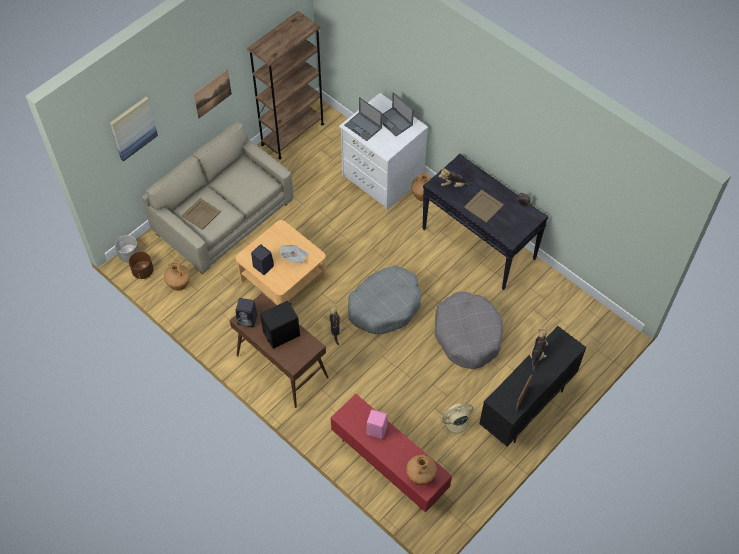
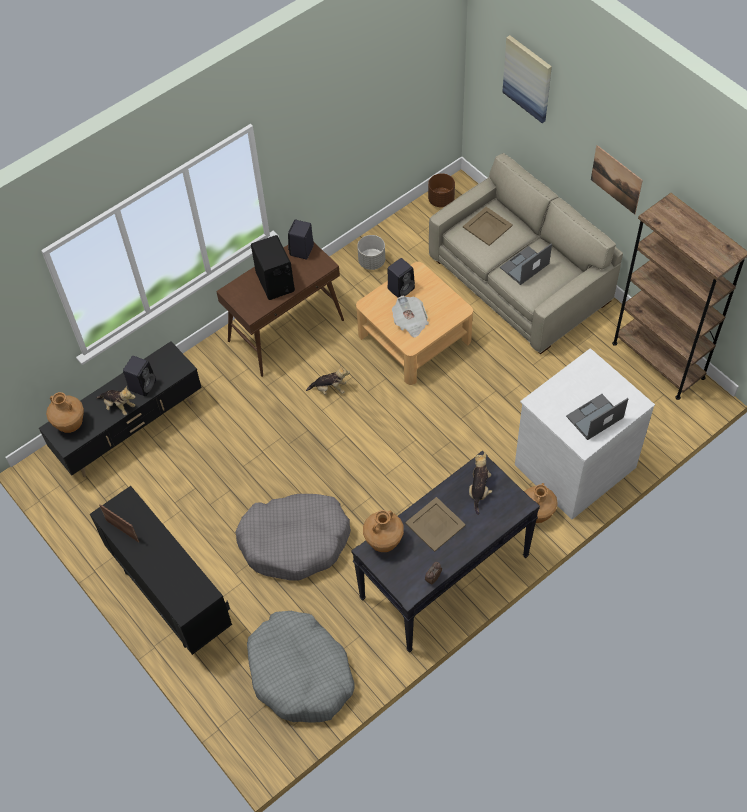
camera: 100 degrees right, 0 degrees up
grey planter [115,235,140,262] -> grey planter moved to [357,235,385,270]
brown vase [164,262,190,291] -> brown vase moved to [363,510,404,552]
red tv stand [331,394,452,512] -> black tv stand [39,341,202,477]
laptop [344,97,382,141] -> laptop moved to [500,243,552,285]
grey dog bed [348,266,421,334] -> grey dog bed moved to [247,611,355,723]
pink speaker [366,410,388,439] -> black speaker [123,356,156,397]
beige fan [439,404,475,439] -> none
plush toy [530,327,548,371] -> plush toy moved to [96,386,136,416]

